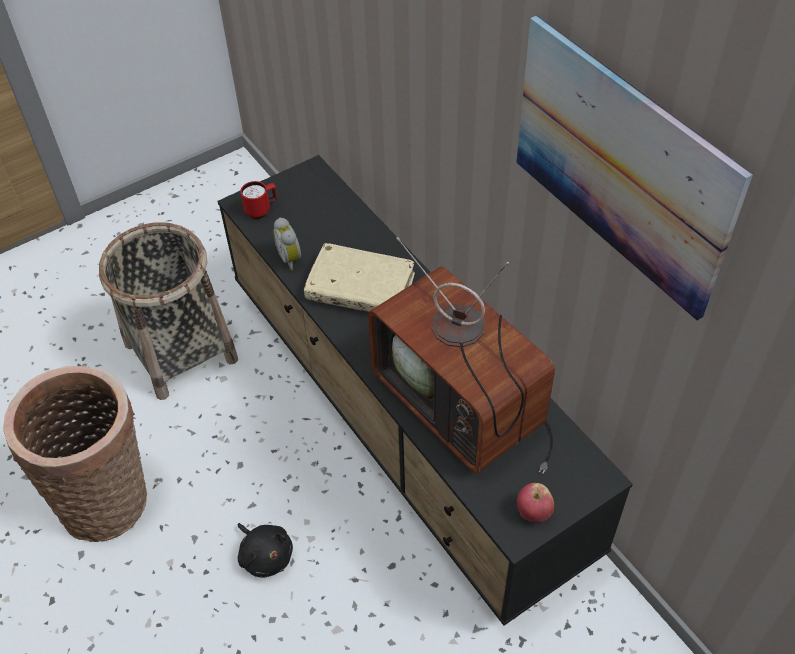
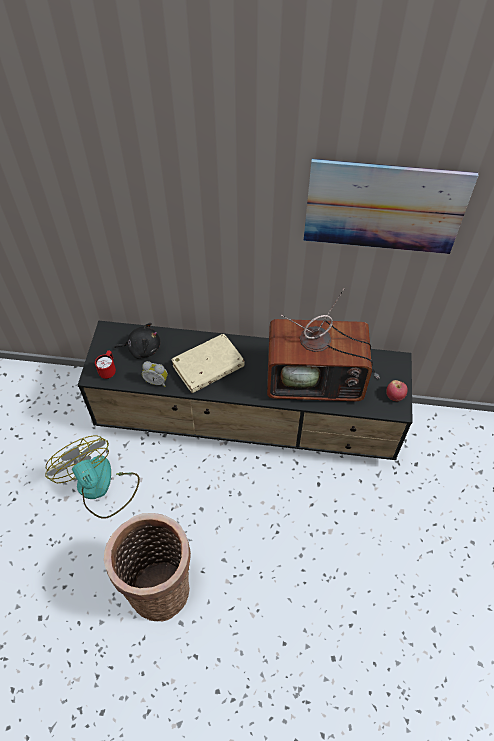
camera: 50 degrees left, 5 degrees up
basket [99,222,238,400] -> fan [45,435,140,519]
black plush toy [237,523,293,578] -> black plush toy moved to [114,323,160,359]

